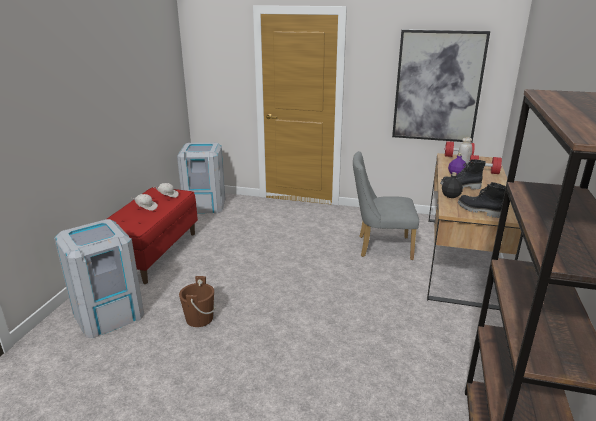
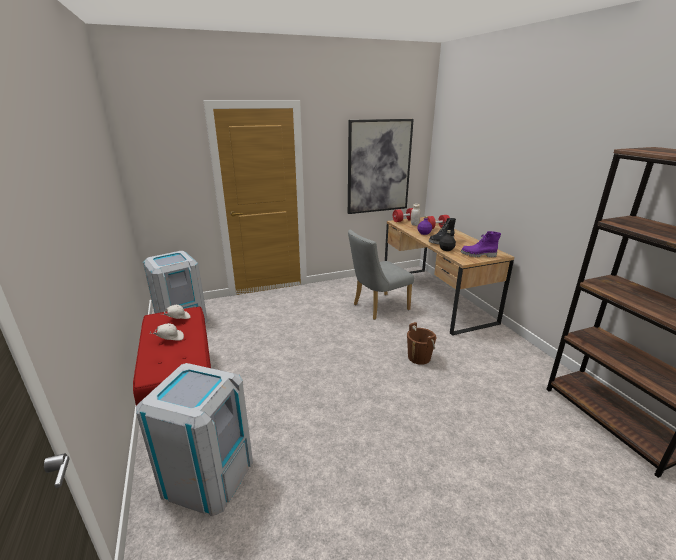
camera: 35 degrees left, 0 degrees up
brown bucket [179,276,215,327] -> brown bucket moved to [407,322,436,365]
black boot [458,182,506,218] -> purple boot [461,231,501,258]

